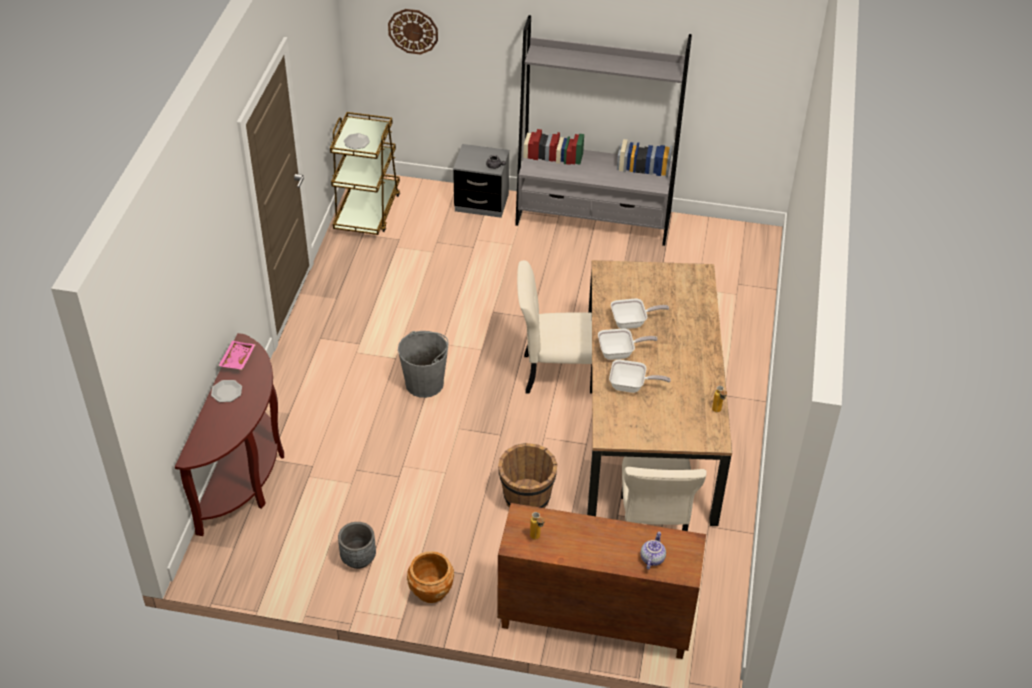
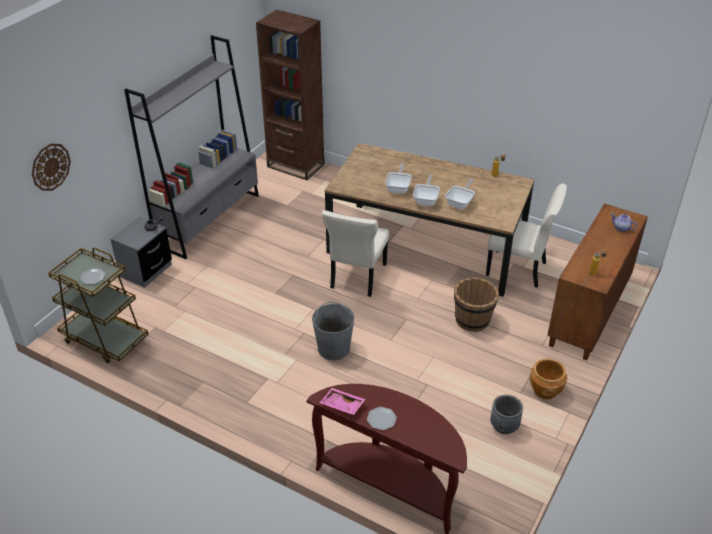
camera: 70 degrees left, 5 degrees down
none -> brown bookcase [256,10,325,180]

